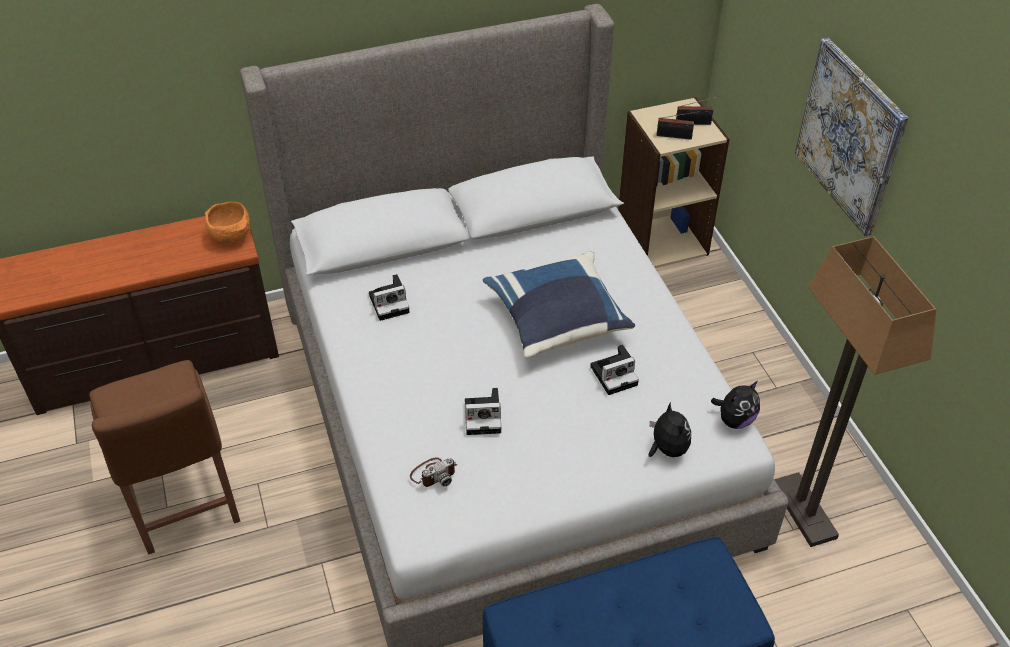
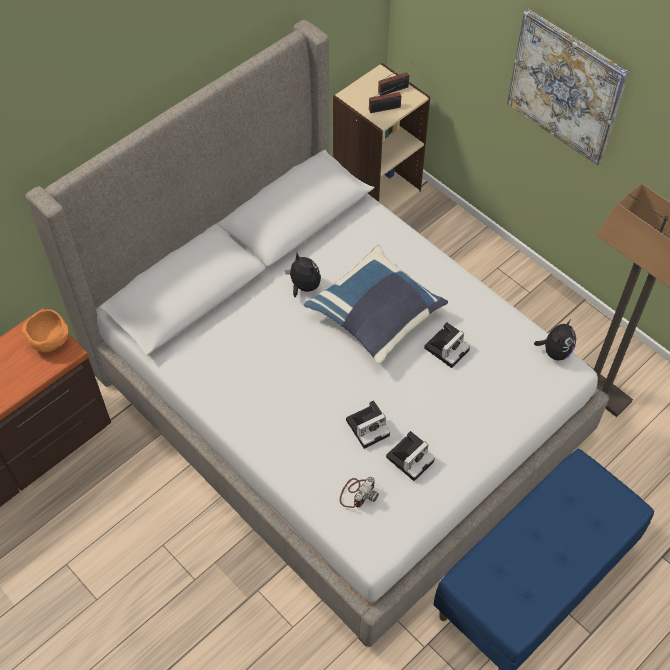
camera: 25 degrees left, 10 degrees up
brown chair [89,360,240,555] -> none
camera [369,274,410,321] -> camera moved to [386,431,435,481]
plush toy [649,402,691,457] -> plush toy moved to [285,253,321,297]

